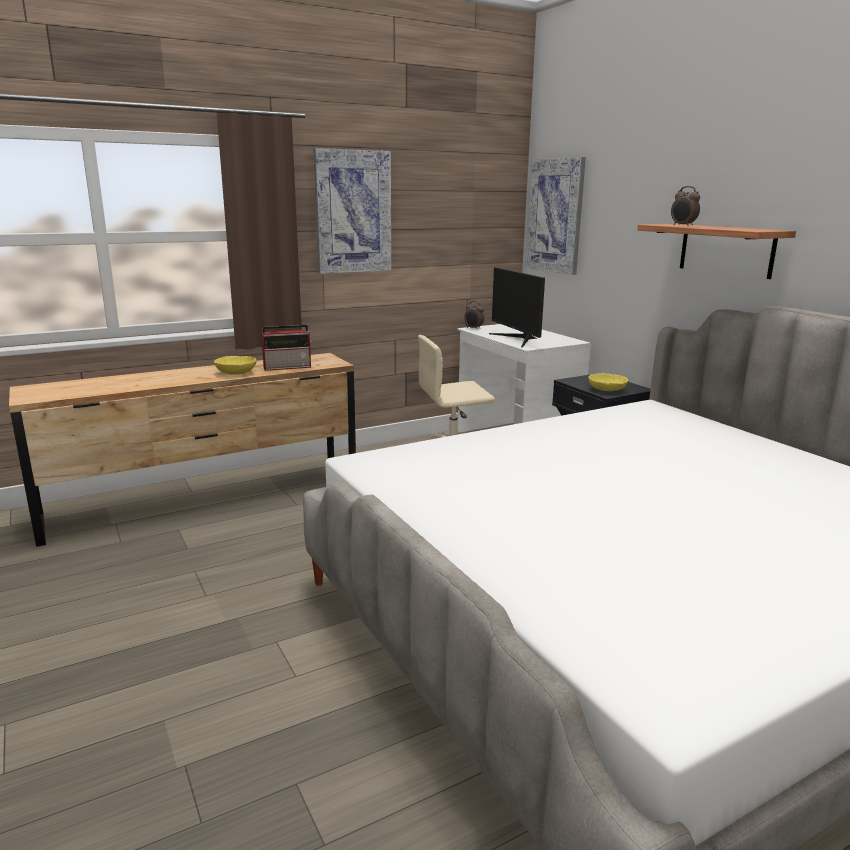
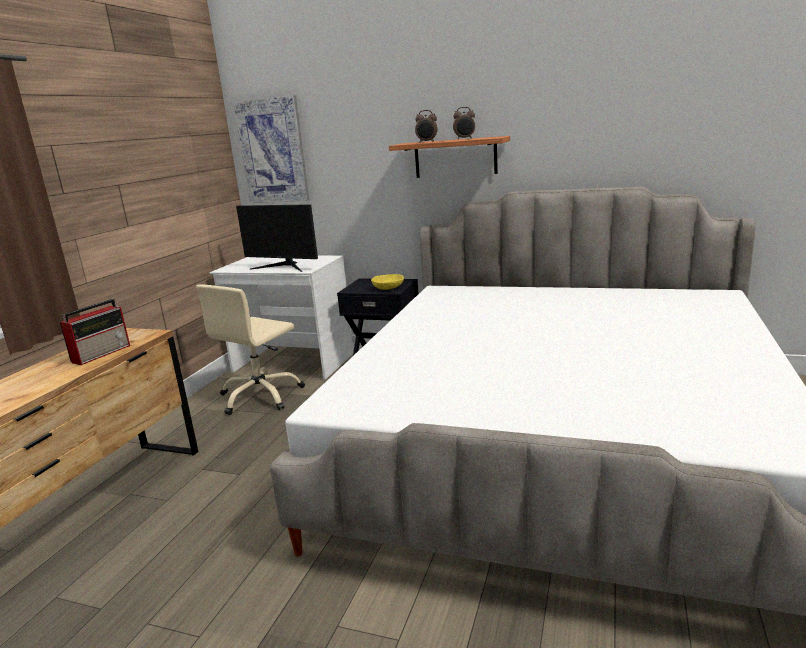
camera: 40 degrees left, 0 degrees up
yellow bowl [214,356,257,375] -> none
picture [313,148,391,274] -> none
alarm clock [464,301,484,330] -> alarm clock moved to [453,107,475,140]

